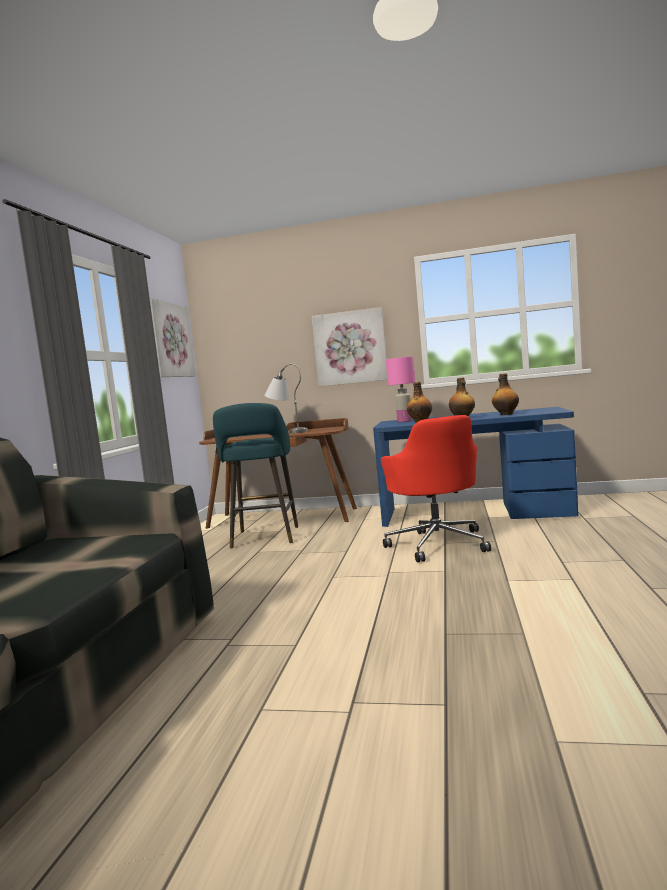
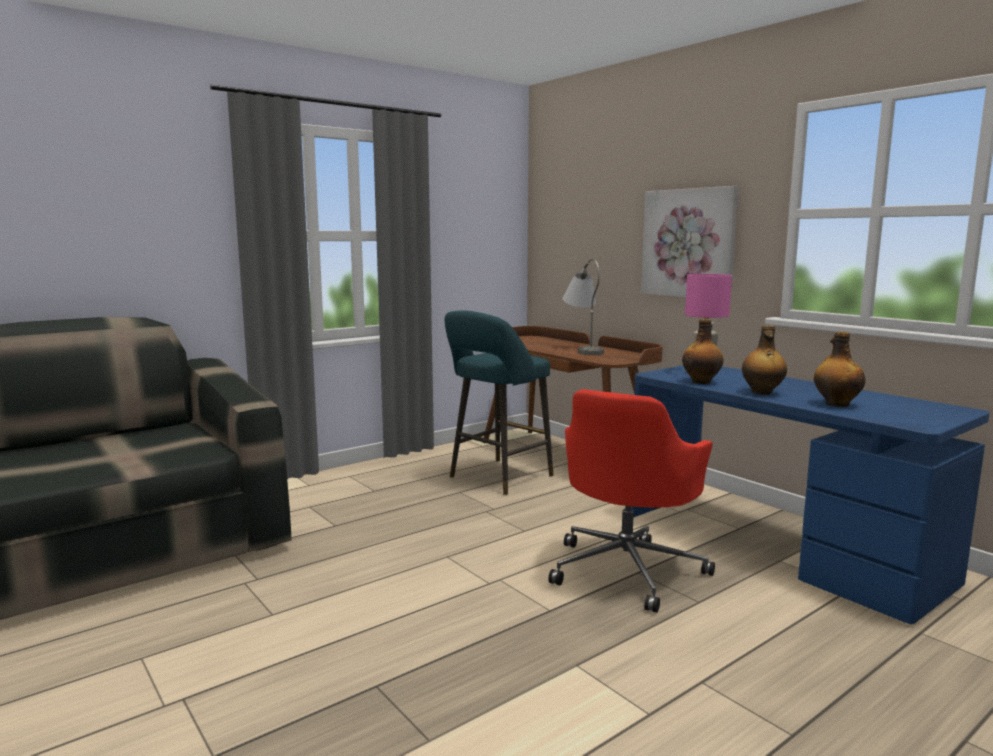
camera: 40 degrees right, 5 degrees up
picture [150,298,196,377] -> none

